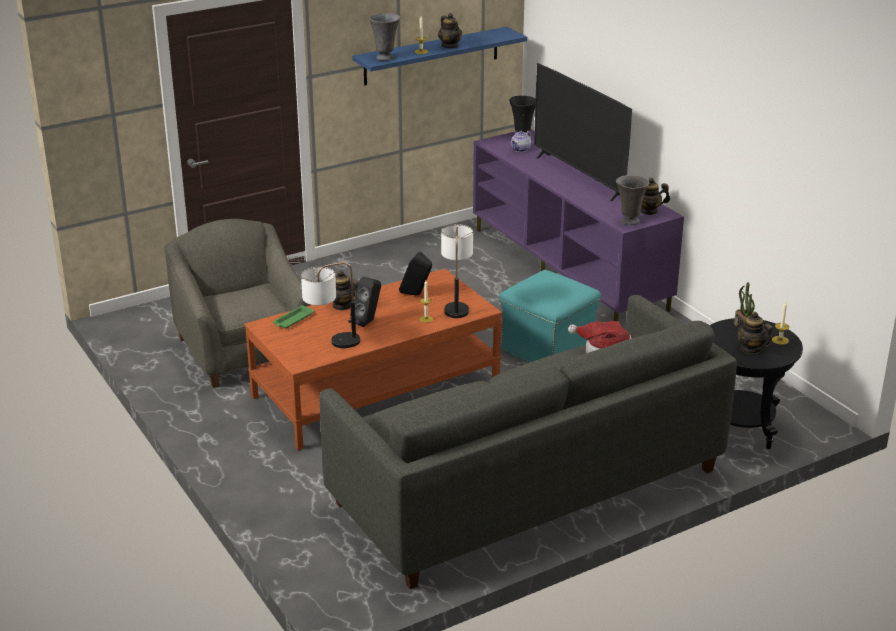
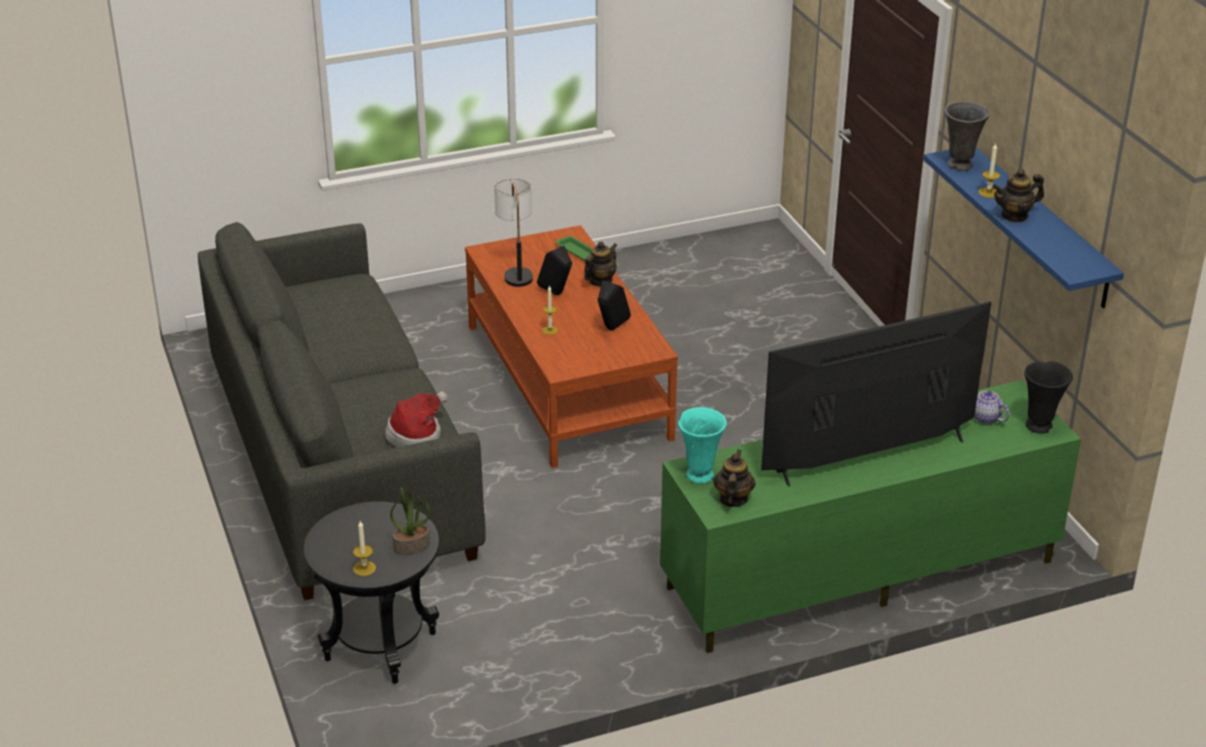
camera: 100 degrees right, 5 degrees up
grey armchair [164,219,310,388] -> none
table lamp [441,224,473,318] -> none
purple tv stand [473,129,684,321] -> green tv stand [660,380,1081,653]
turquoise ottoman [499,270,601,363] -> none
grey vase [616,175,649,225] -> turquoise vase [678,407,727,483]
teapot [735,312,773,354] -> none

